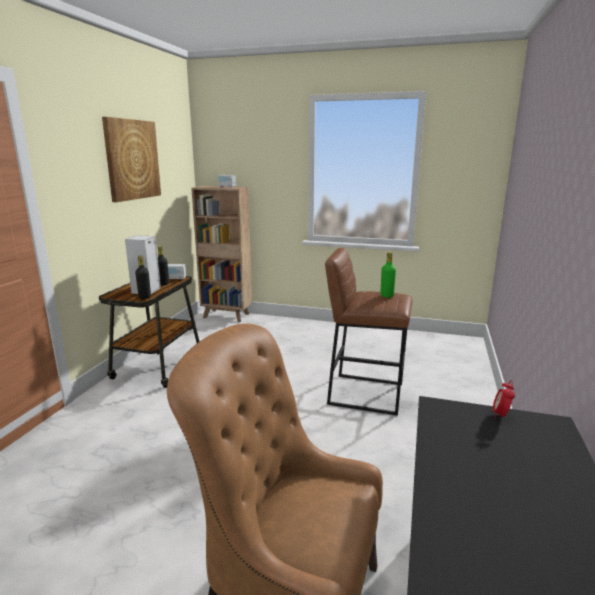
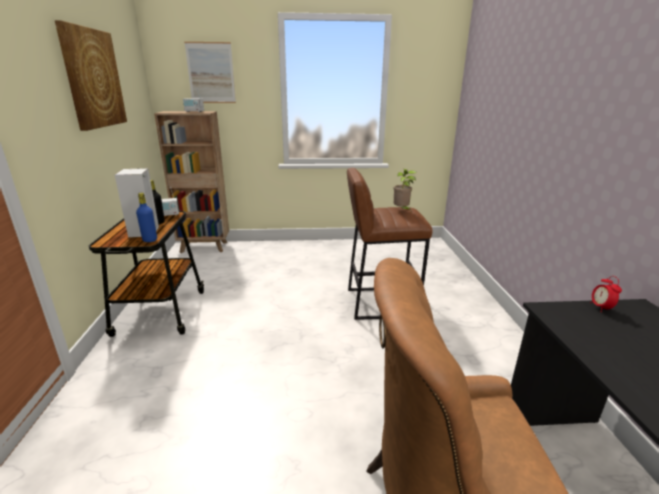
camera: 20 degrees left, 5 degrees up
black bottle [135,256,151,299] -> blue bottle [136,193,157,242]
green bottle [380,252,396,298] -> potted plant [394,169,417,212]
none -> picture [184,42,236,103]

